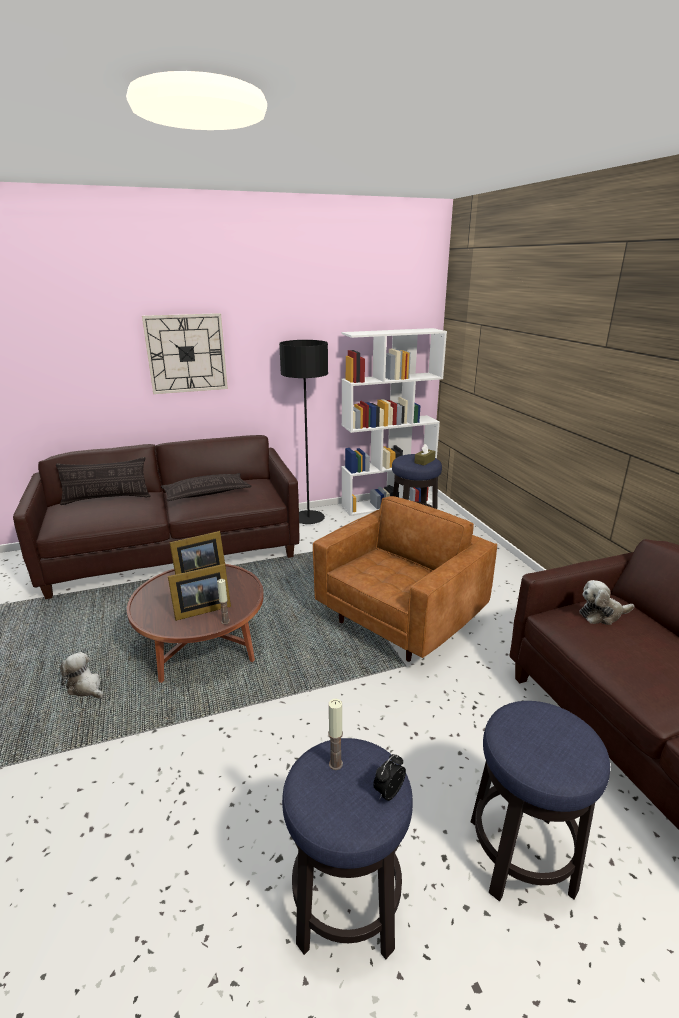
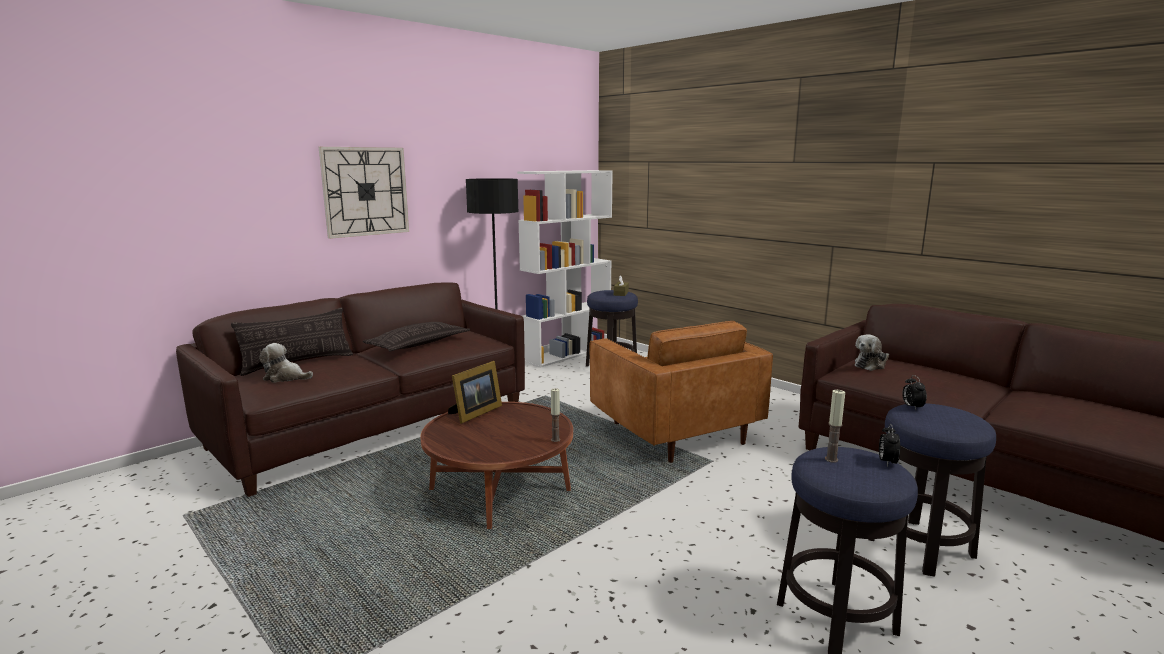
camera: 25 degrees left, 10 degrees down
plush toy [60,652,104,699] -> plush toy moved to [259,343,313,383]
picture frame [168,564,231,621] -> none
brown armchair [313,496,497,662] -> brown armchair turned 135 degrees clockwise [589,321,773,463]
none -> alarm clock [902,375,927,410]

